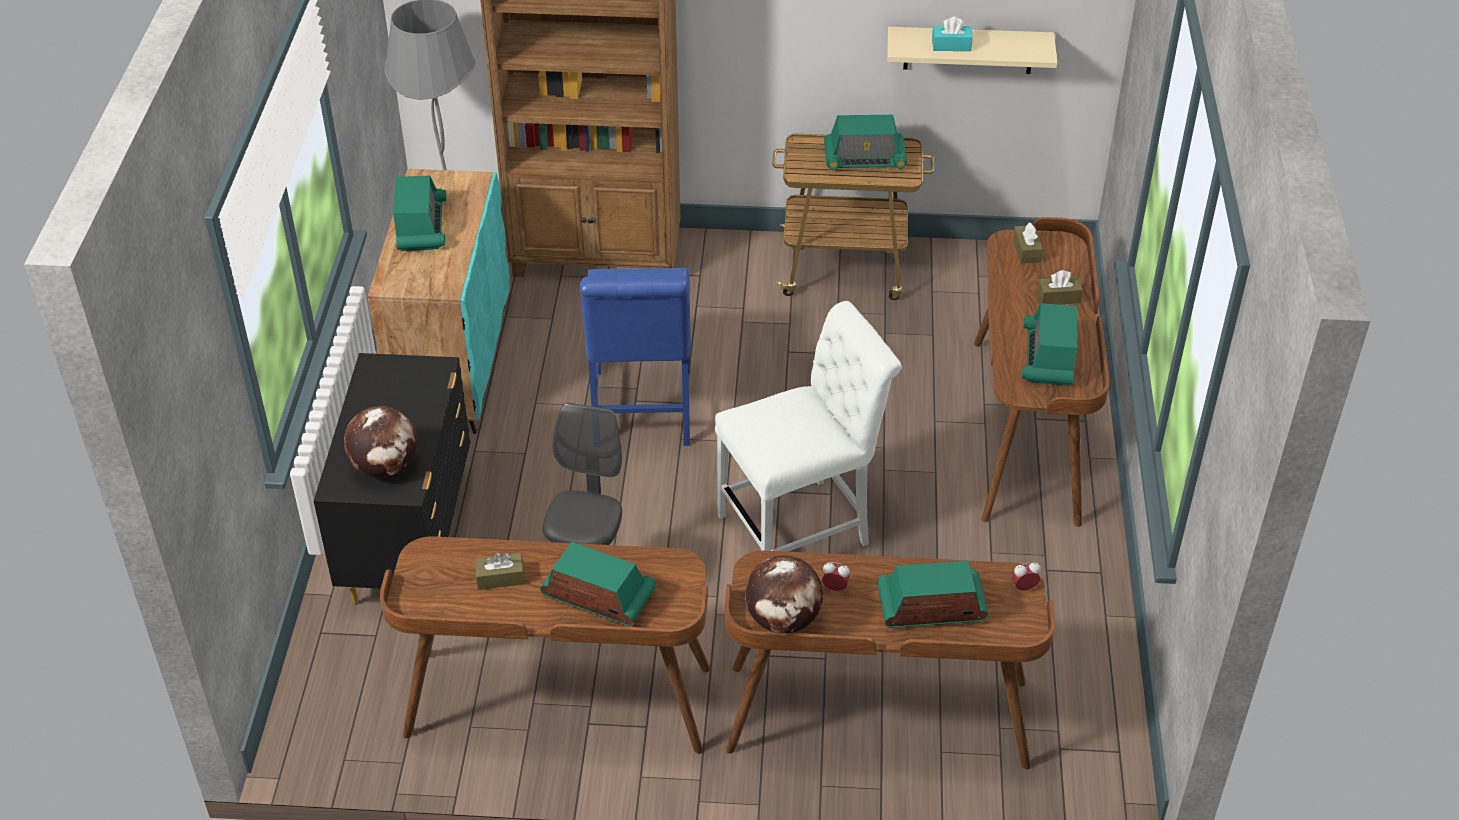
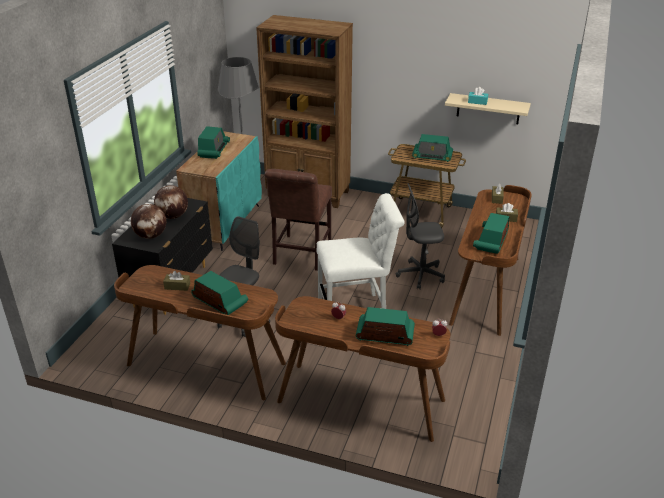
camera: 15 degrees right, 10 degrees down
blue chair [580,268,691,446] -> brown chair [265,169,332,271]
globe [745,555,823,633] -> globe moved to [154,185,188,219]
none -> grey office chair [396,183,445,289]

